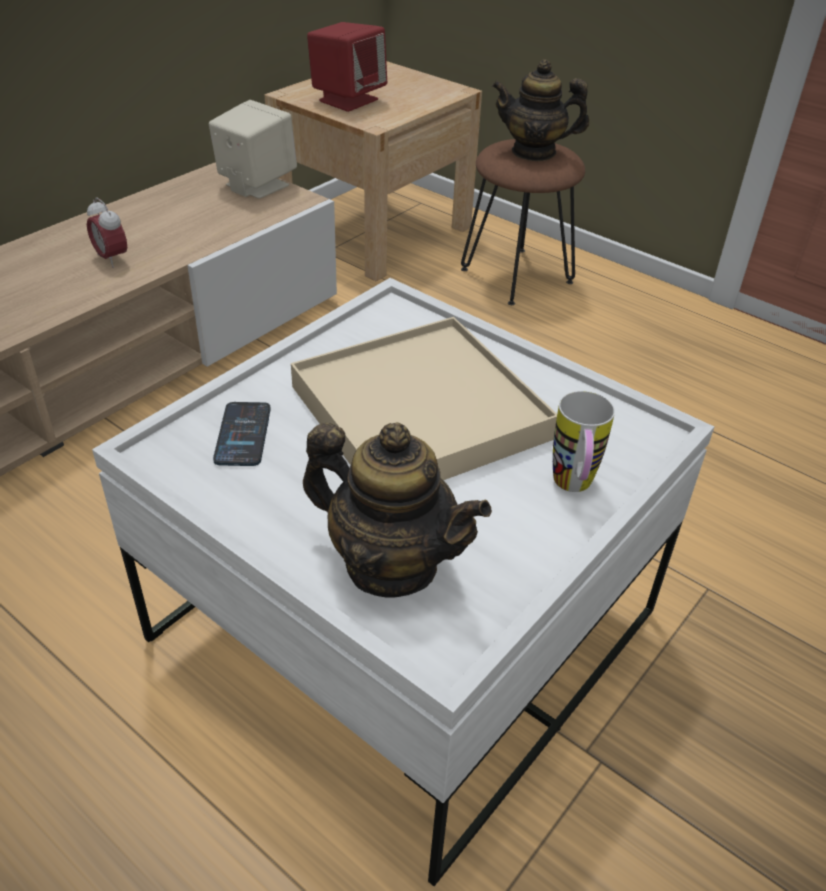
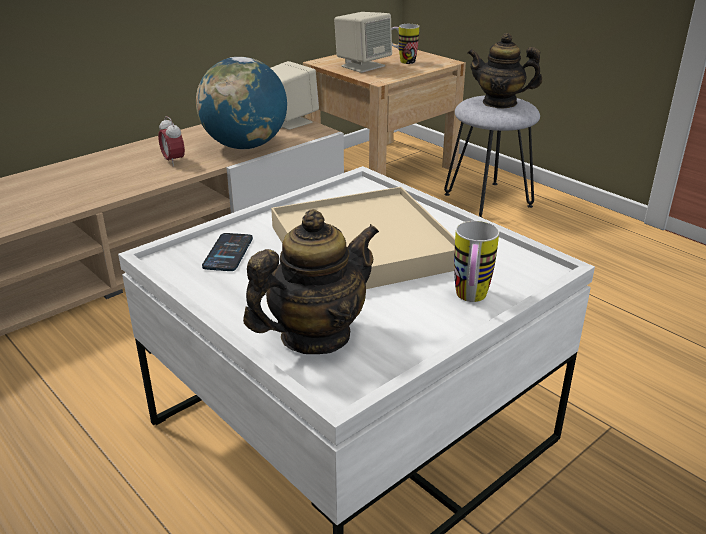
camera: 10 degrees right, 10 degrees down
teapot [303,422,492,598] -> teapot turned 75 degrees counterclockwise [243,209,379,354]
red speaker [307,22,387,112] -> beige speaker [334,12,392,73]
brown stool [461,139,585,305] -> grey stool [444,96,540,218]
none -> globe [196,57,287,149]
none -> mug [391,24,419,64]

